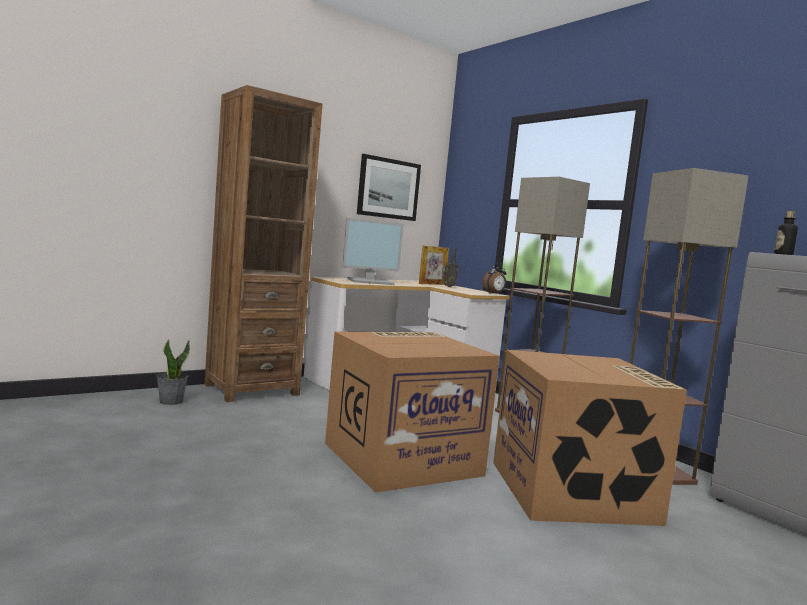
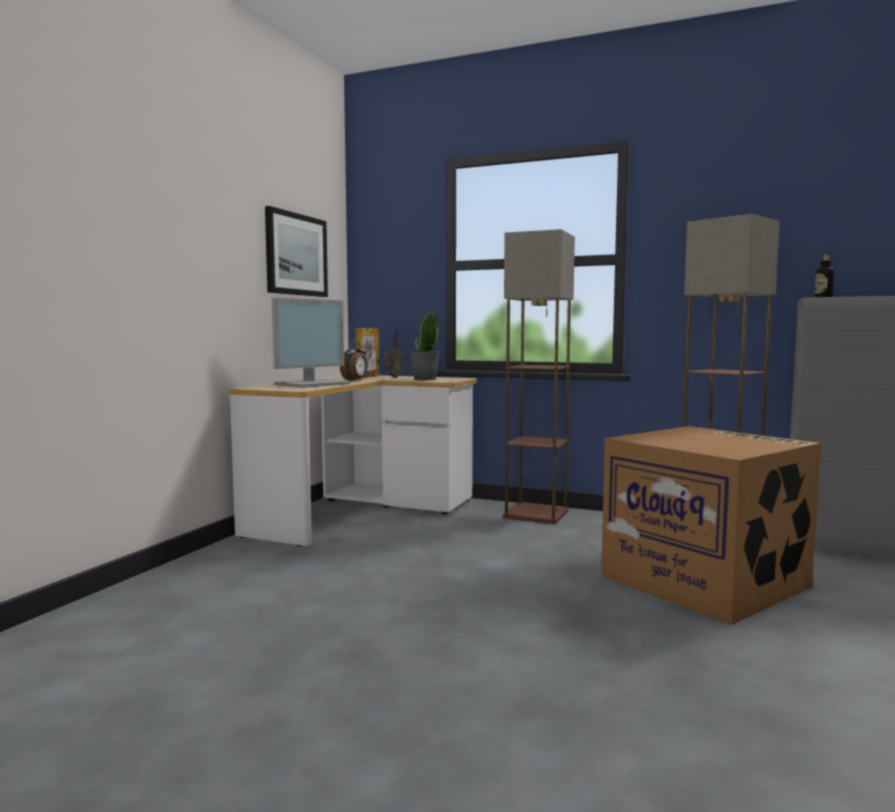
camera: 30 degrees left, 0 degrees up
potted plant [156,339,190,405] -> potted plant moved to [410,311,440,380]
brown bookcase [204,85,322,402] -> none
cardboard box [325,332,500,493] -> none
alarm clock [483,263,506,294] -> alarm clock moved to [340,340,367,381]

